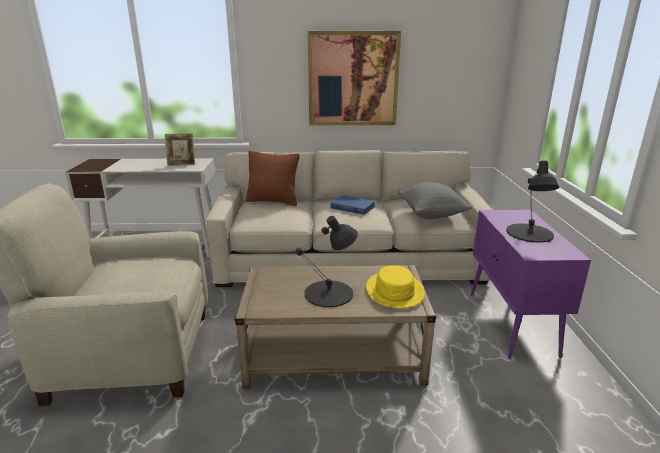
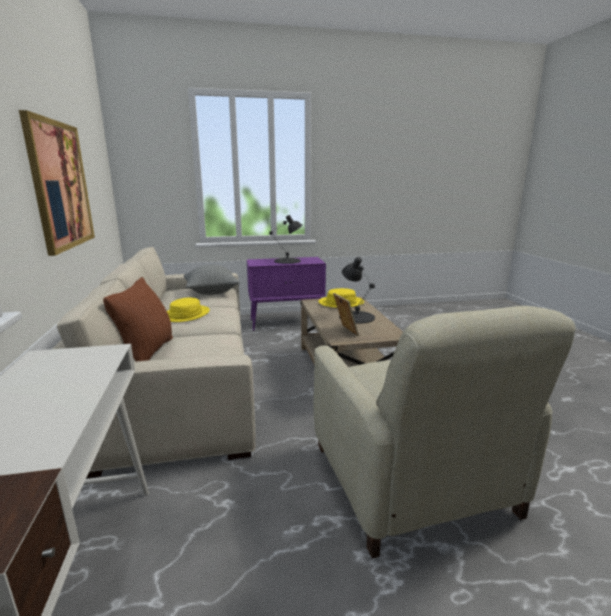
camera: 100 degrees left, 5 degrees down
picture frame [165,133,195,166] -> picture frame moved to [333,293,359,336]
blue book [330,195,376,215] -> yellow hat [167,298,210,322]

